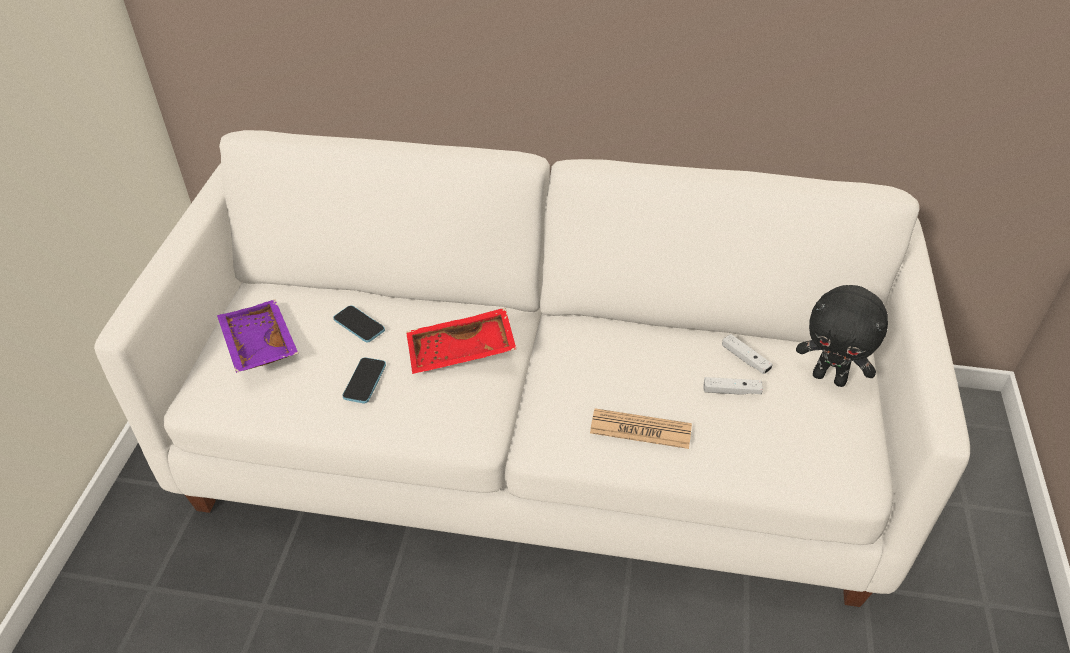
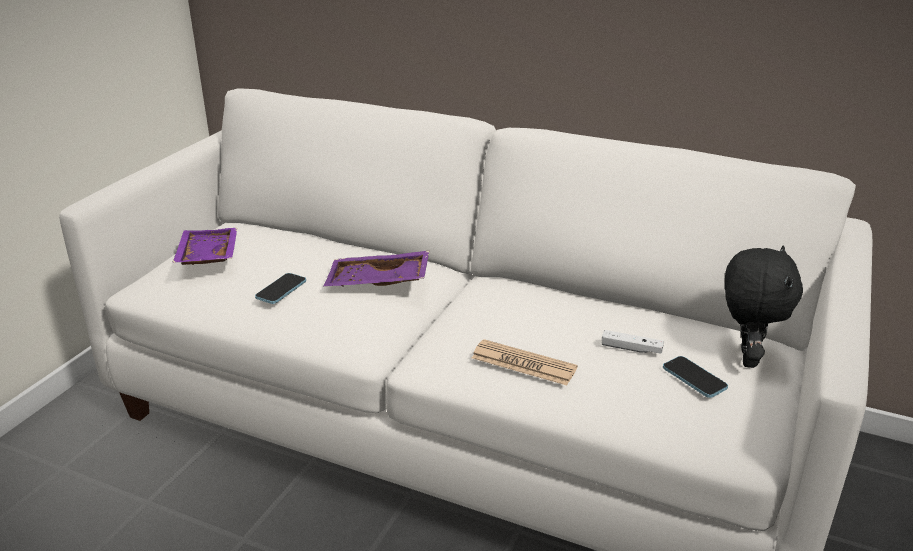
camera: 15 degrees right, 15 degrees down
phone [333,305,385,343] -> phone moved to [663,356,728,398]
red tray [406,308,516,374] -> purple tray [323,251,429,287]
white game controller [722,334,773,374] -> none
black plush toy [796,285,888,387] -> black plush toy turned 120 degrees counterclockwise [725,246,803,368]

